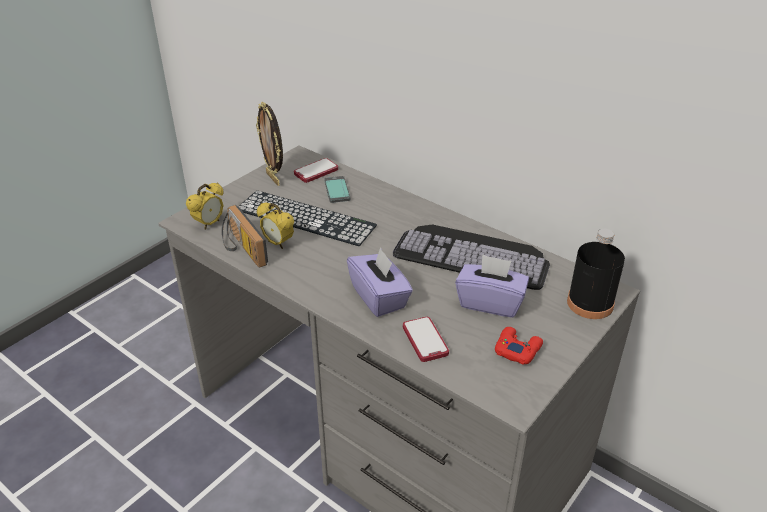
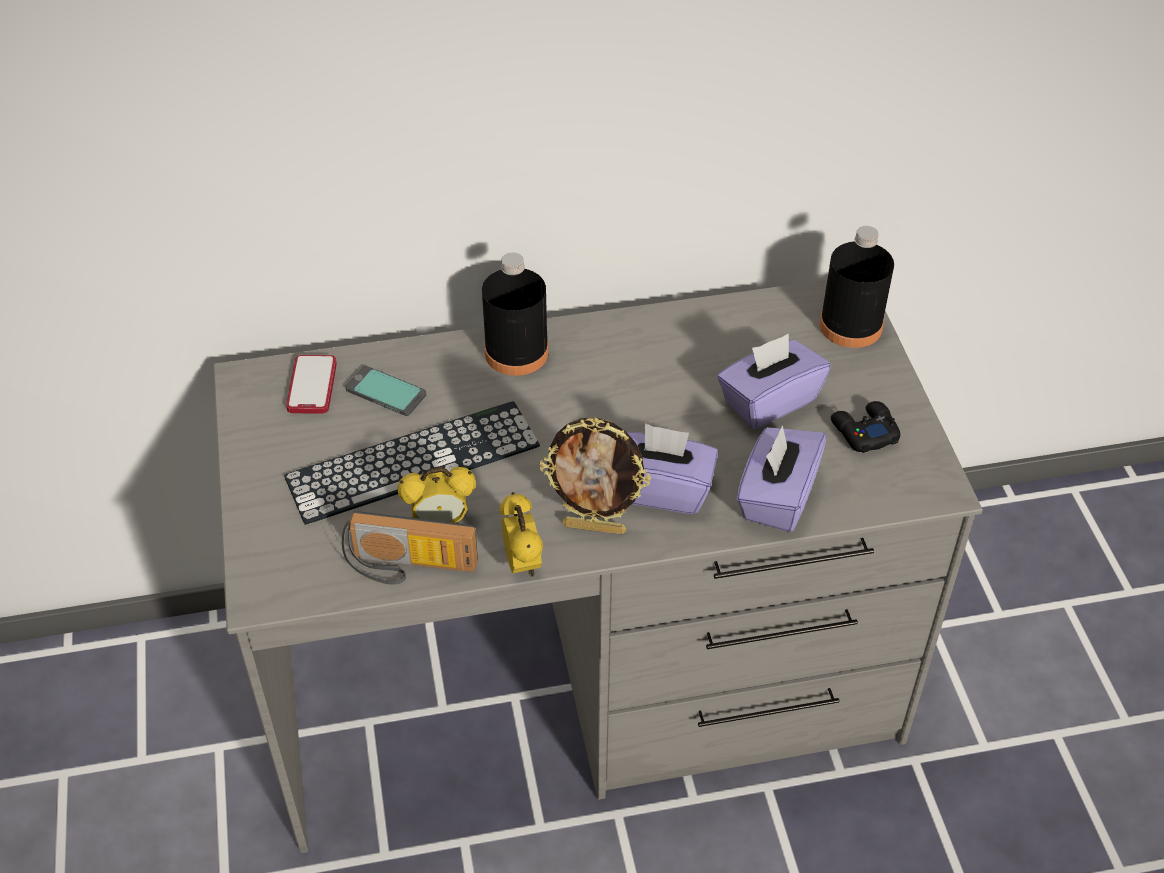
camera: 50 degrees left, 10 degrees up
alarm clock [186,182,224,230] -> alarm clock moved to [500,492,543,576]
picture frame [256,102,283,186] -> picture frame moved to [539,417,651,535]
keyboard [393,224,550,290] -> none
phone [403,317,449,362] -> purple tissue box [736,425,826,532]
red game controller [495,327,543,365] -> black game controller [831,401,900,453]
none -> black bottle [482,253,549,376]

